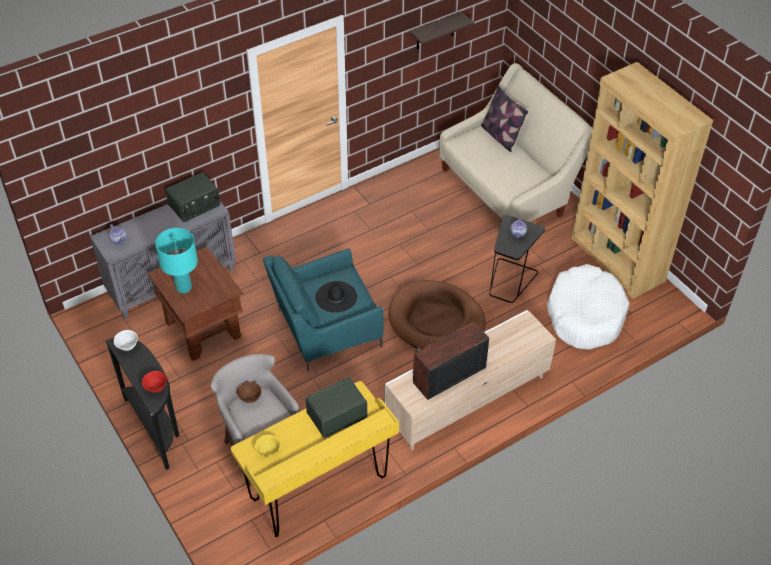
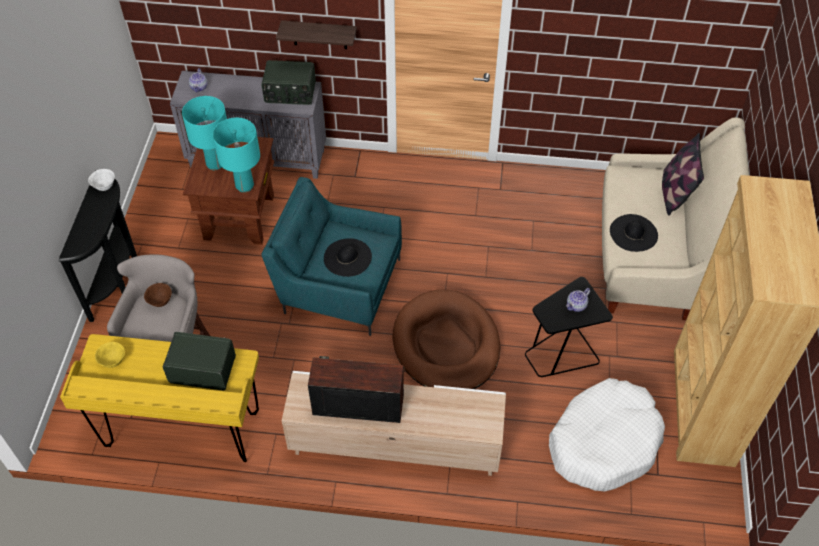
camera: 40 degrees right, 5 degrees up
red bowl [142,371,167,393] -> none
shelf [410,12,474,49] -> shelf moved to [276,20,357,49]
none -> turquoise table lamp [213,118,260,193]
none -> black hat [610,214,658,252]

